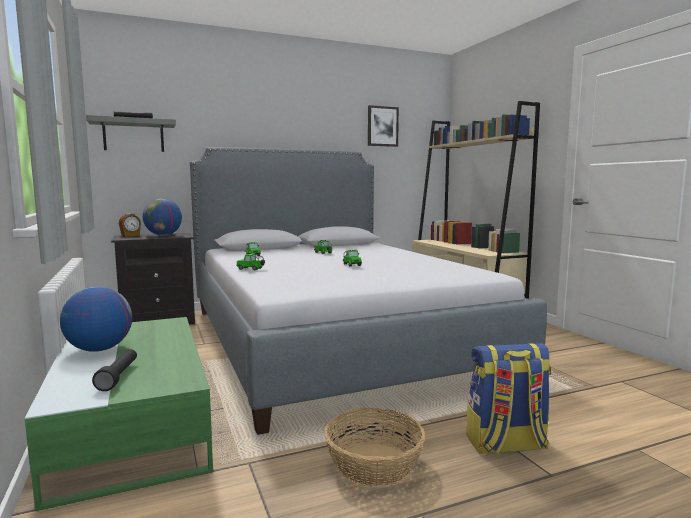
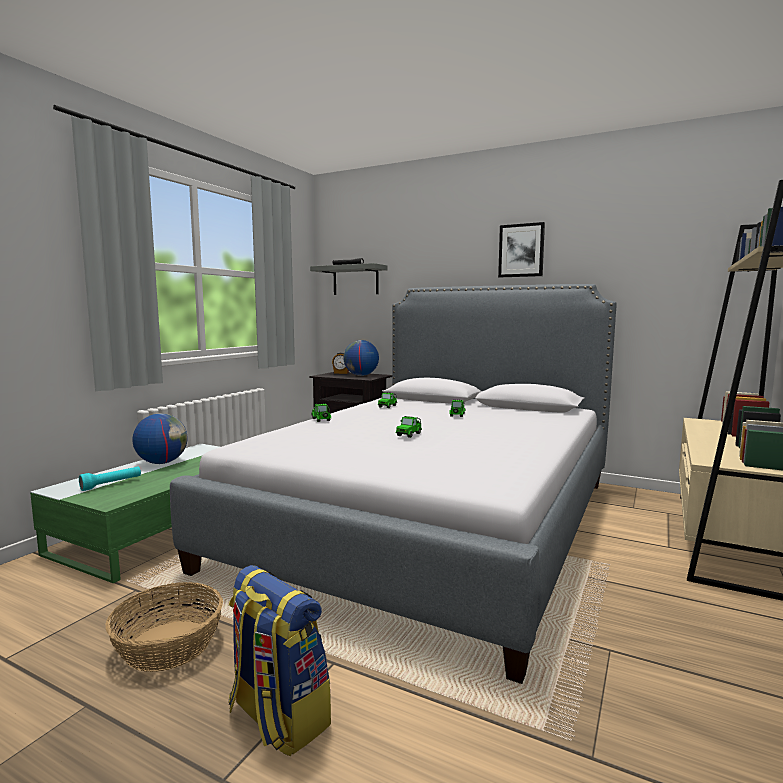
camera: 50 degrees right, 0 degrees up
black flashlight [92,349,137,391] -> turquoise flashlight [79,467,141,491]
picture [368,105,399,147] -> picture moved to [498,222,545,278]

